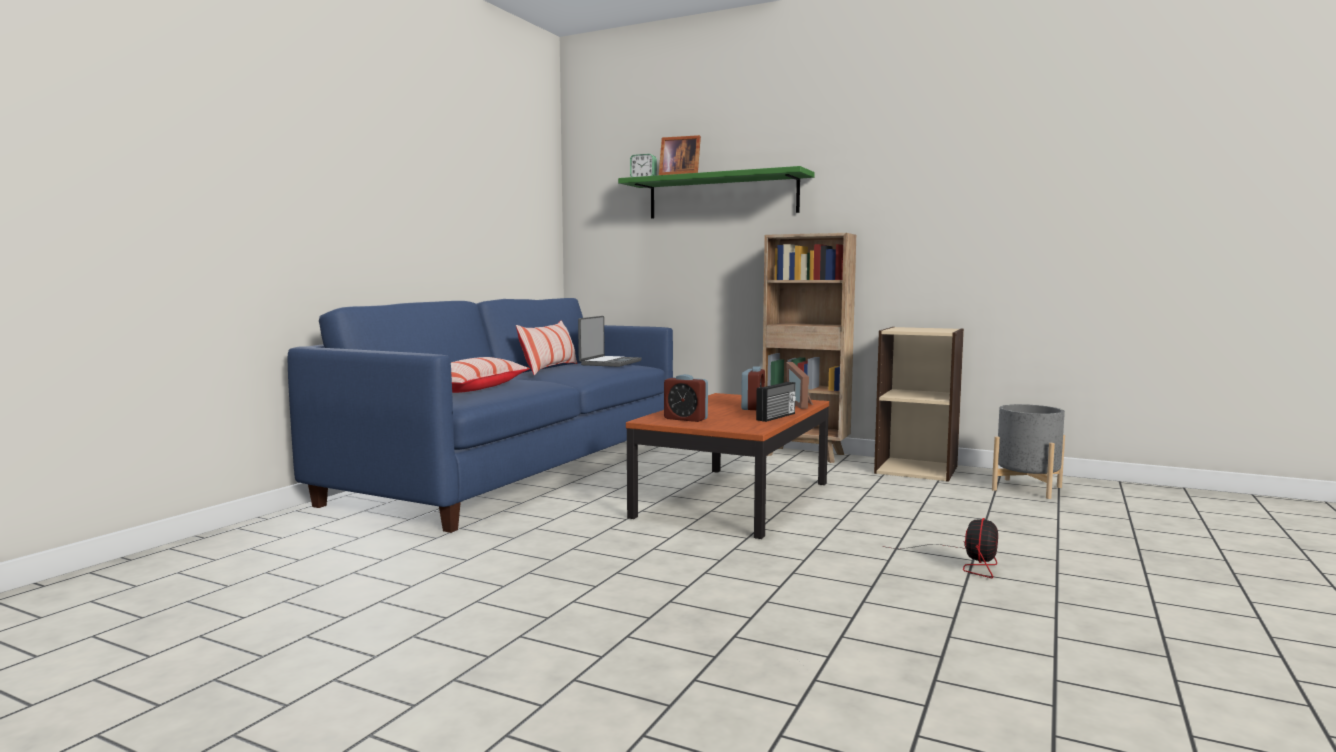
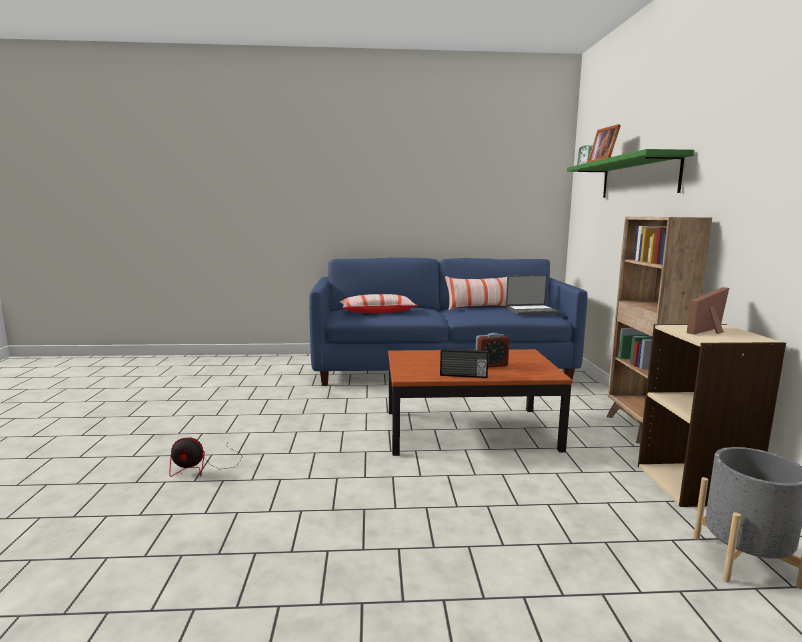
camera: 60 degrees right, 5 degrees up
alarm clock [664,374,708,422] -> none
picture frame [786,362,813,409] -> picture frame moved to [687,287,729,335]
fan [882,518,998,578] -> fan moved to [169,437,242,477]

